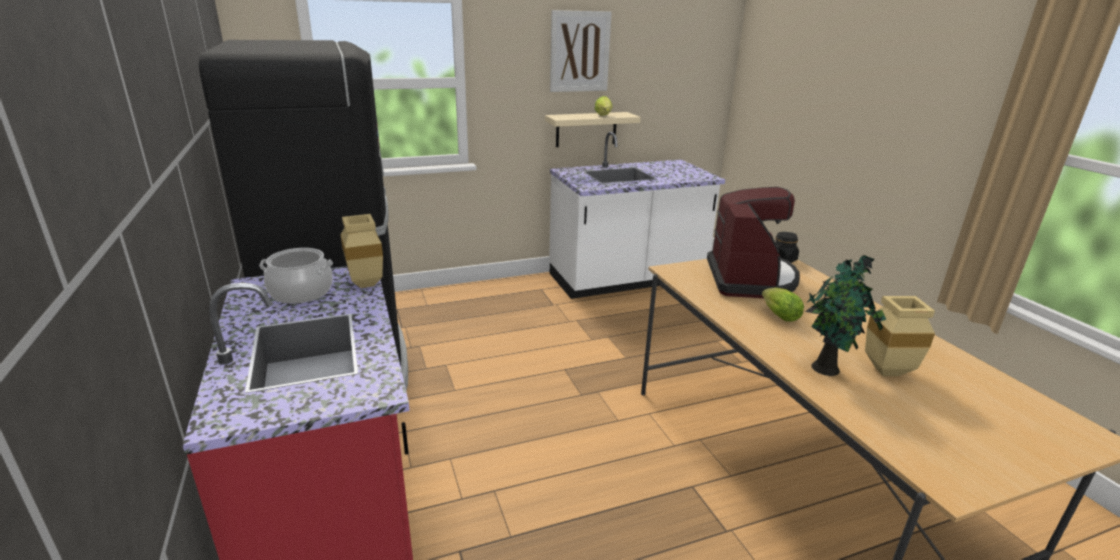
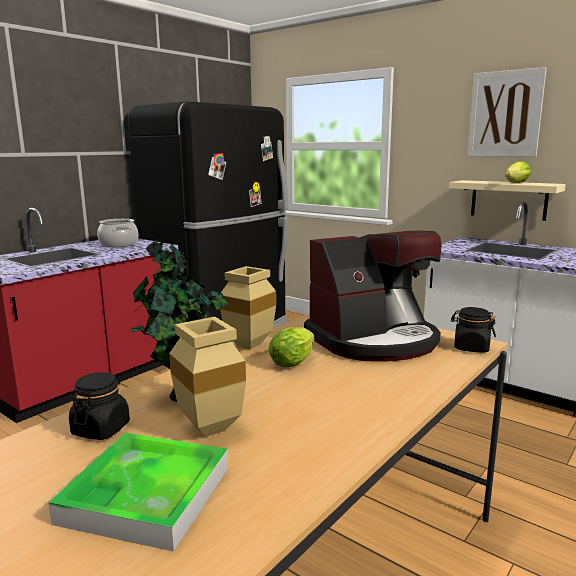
camera: 60 degrees right, 10 degrees down
beige vase [341,214,383,288] -> beige vase moved to [220,266,276,349]
none -> tray [49,433,228,552]
none -> black jar [69,372,130,440]

